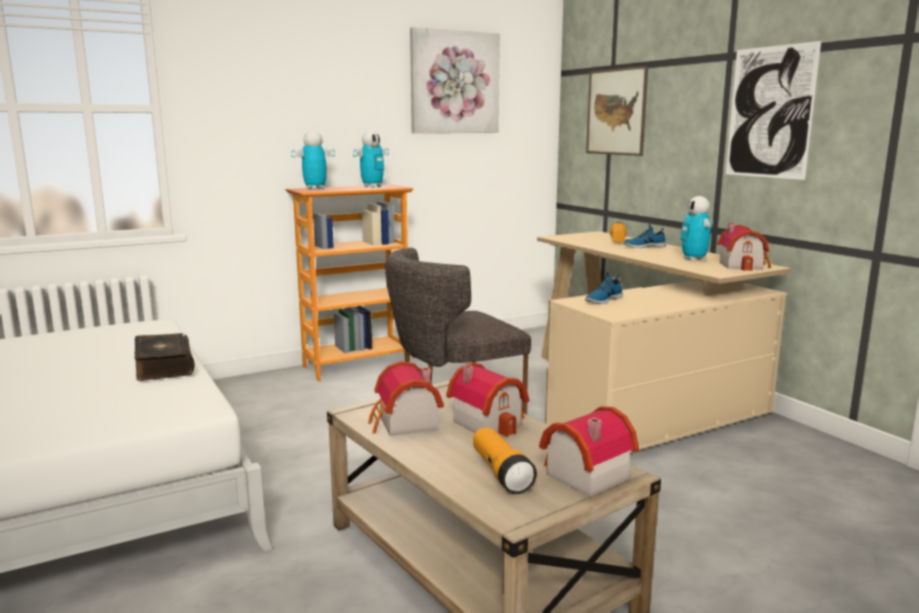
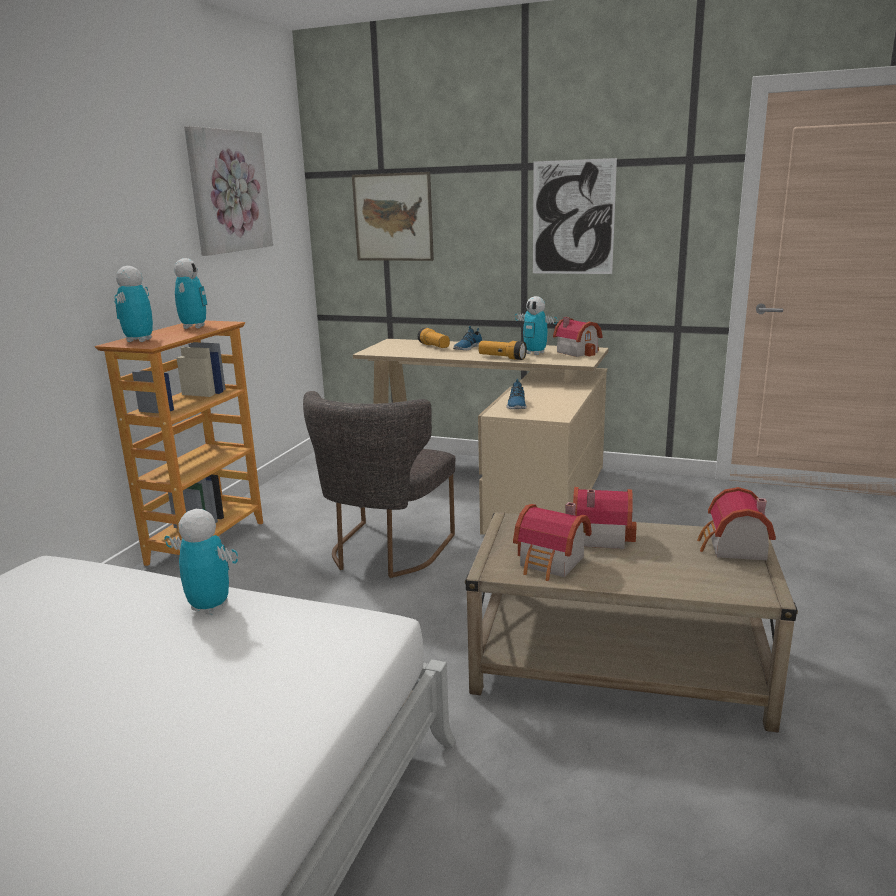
camera: 40 degrees left, 5 degrees up
book [135,333,195,381] -> toy robot [164,509,238,615]
flashlight [473,427,537,494] -> flashlight moved to [478,341,527,360]

